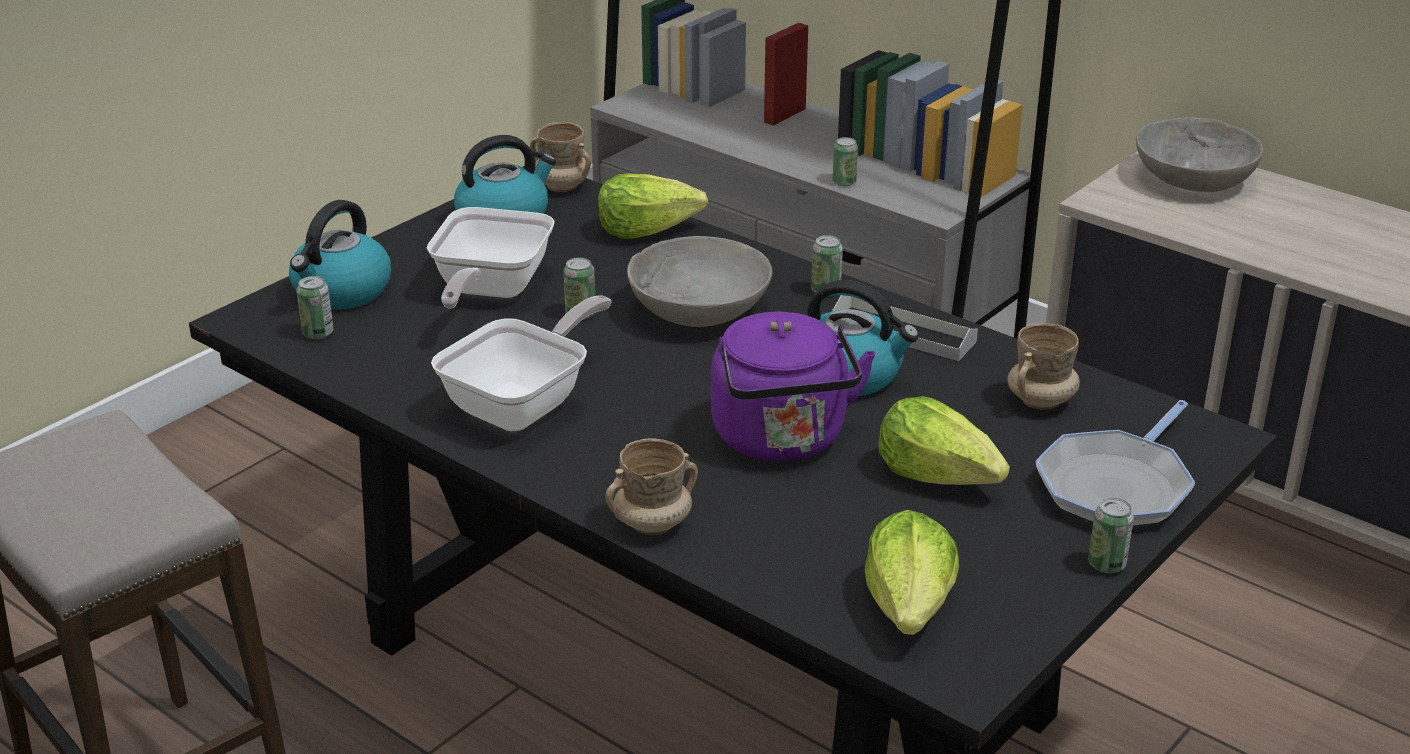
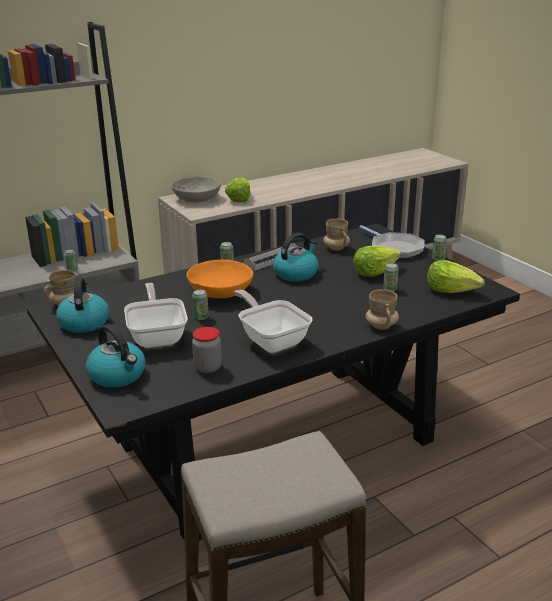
camera: 70 degrees left, 5 degrees down
can [296,276,334,339] -> can moved to [383,263,399,291]
frying pan [427,207,555,309] -> frying pan turned 135 degrees counterclockwise [124,283,188,348]
lettuce [598,173,708,239] -> lettuce moved to [225,178,251,203]
grey bowl [627,236,772,327] -> orange bowl [187,260,253,298]
purple kettle [711,312,876,462] -> none
none -> jar [192,327,222,374]

